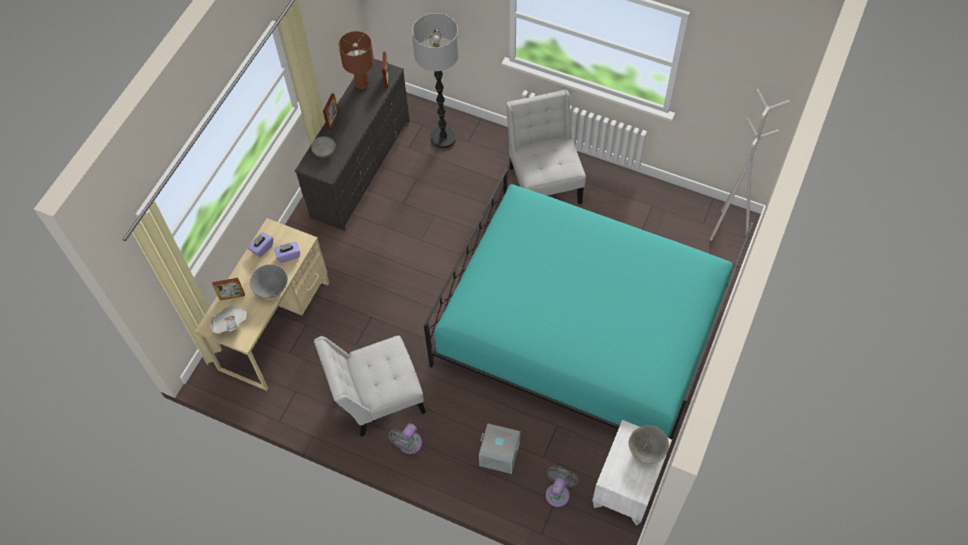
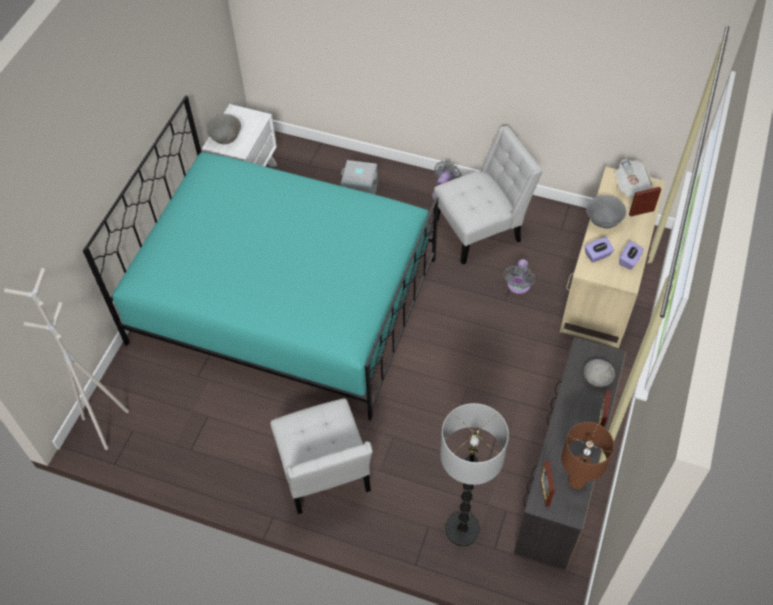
camera: 175 degrees right, 5 degrees down
grey fan [546,466,579,507] -> grey fan moved to [504,259,535,294]

